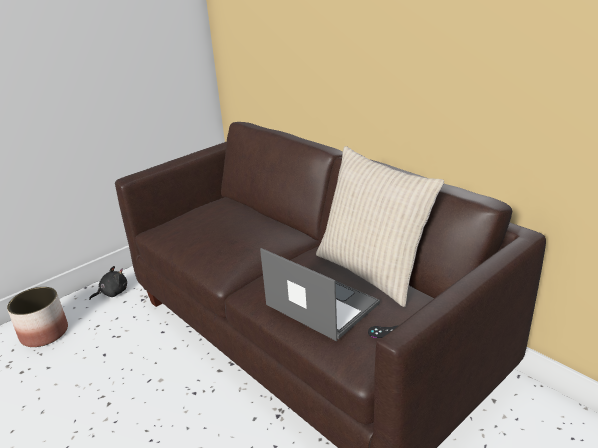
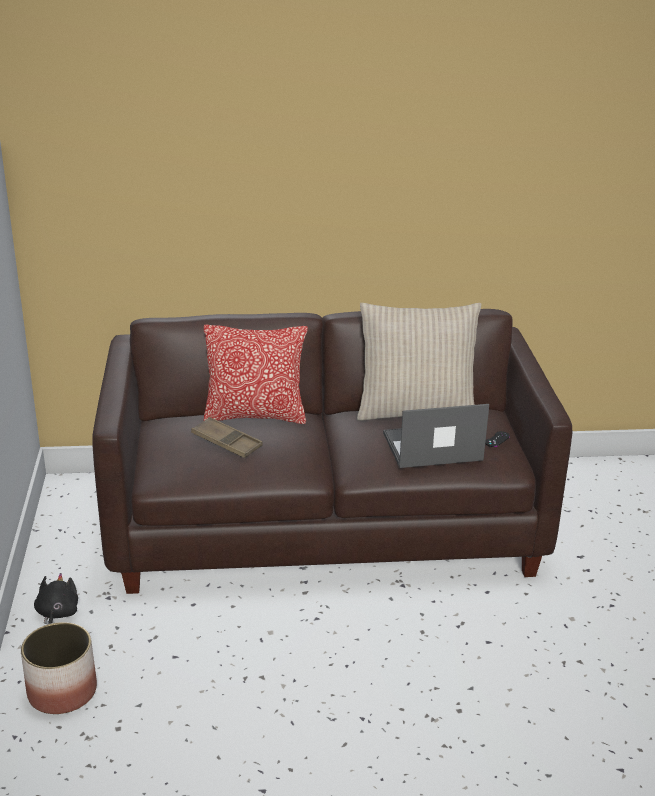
camera: 55 degrees left, 0 degrees up
none -> brown tray [191,417,263,458]
none -> pillow [203,325,308,424]

